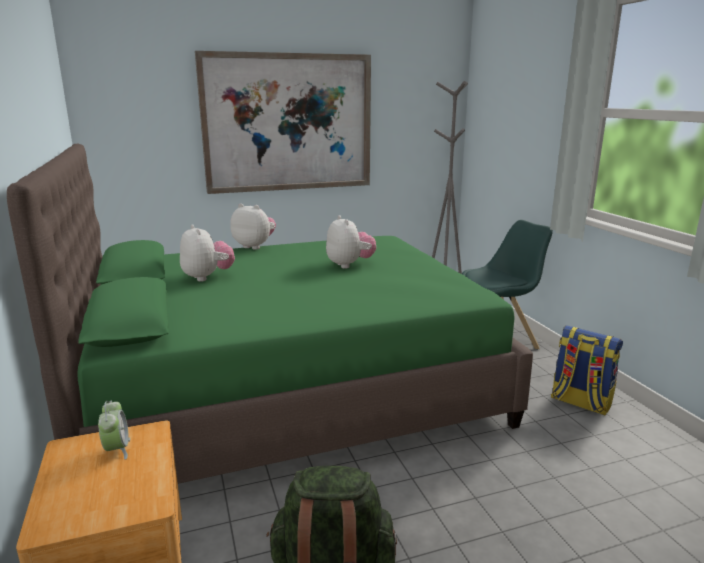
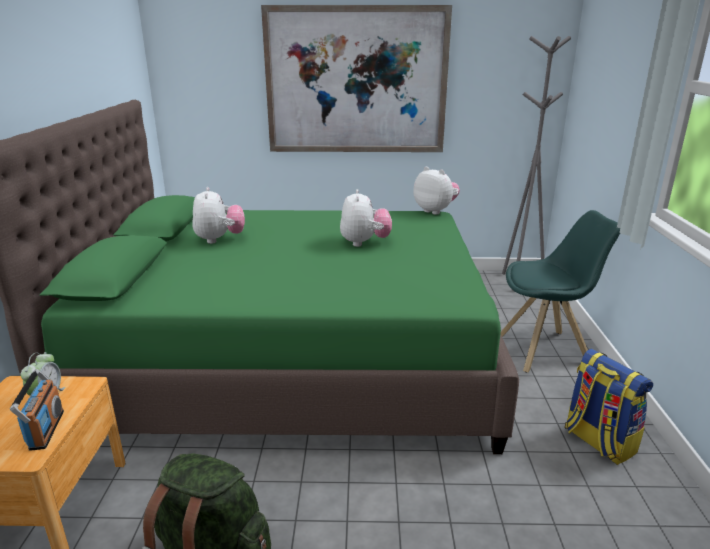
camera: 20 degrees right, 5 degrees up
plush toy [230,203,276,249] -> plush toy moved to [413,167,460,215]
none -> radio [10,369,64,451]

